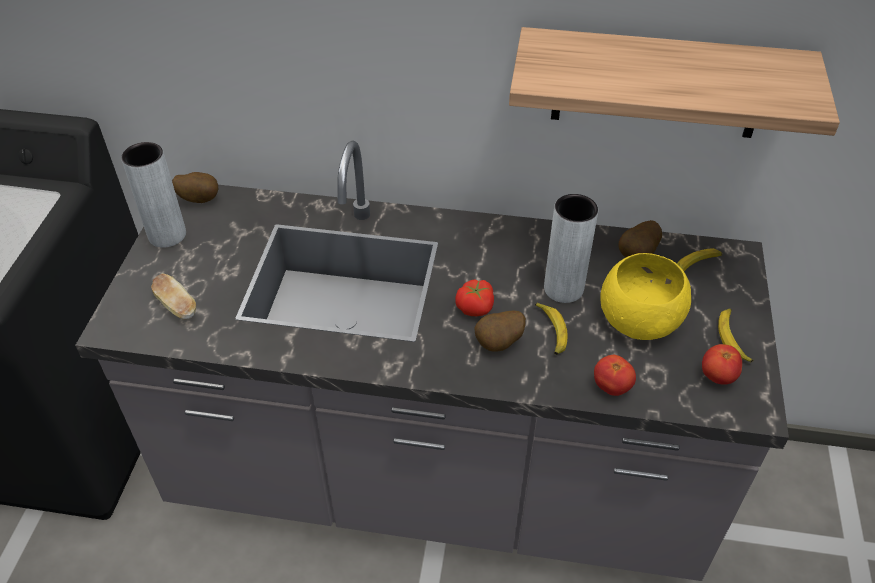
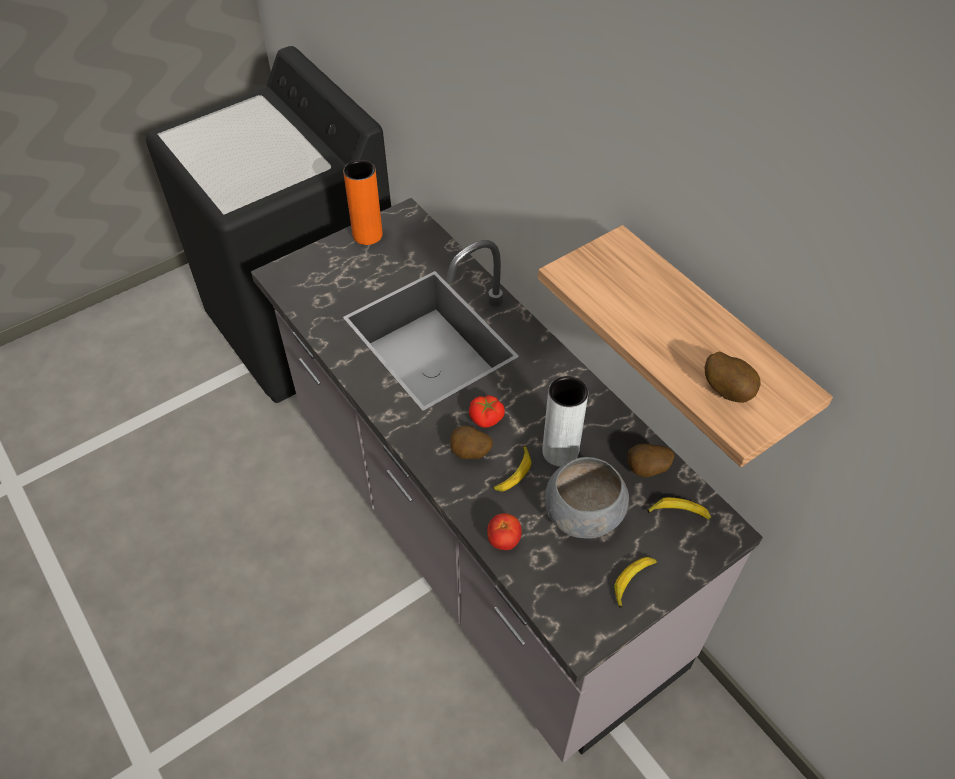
camera: 45 degrees right, 5 degrees up
grey vase [121,142,186,248] -> orange vase [343,160,383,245]
bread [151,273,196,319] -> none
potato [172,172,219,203] -> potato moved to [704,352,761,403]
yellow bowl [600,253,691,340] -> grey bowl [545,457,629,539]
tomato [702,344,742,385] -> none

